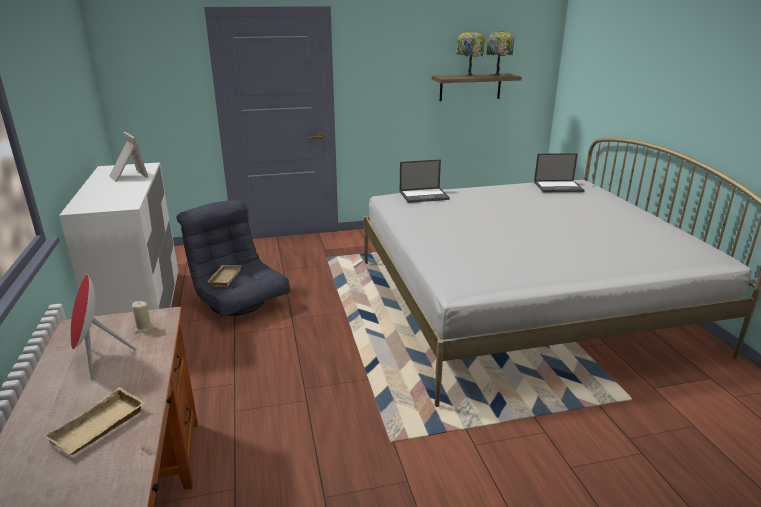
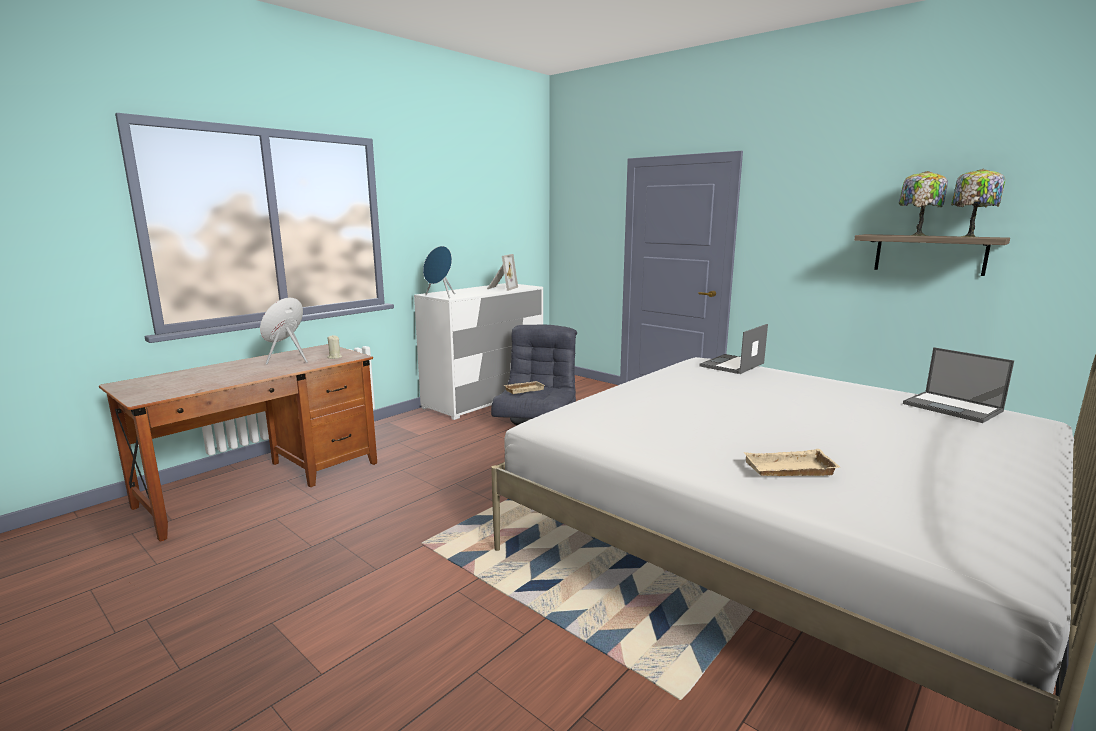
camera: 55 degrees right, 10 degrees down
beige tray [43,387,145,455] -> beige tray moved to [743,449,840,476]
laptop [400,159,450,203] -> laptop turned 90 degrees clockwise [700,324,768,374]
none -> blue speaker [423,246,455,298]

